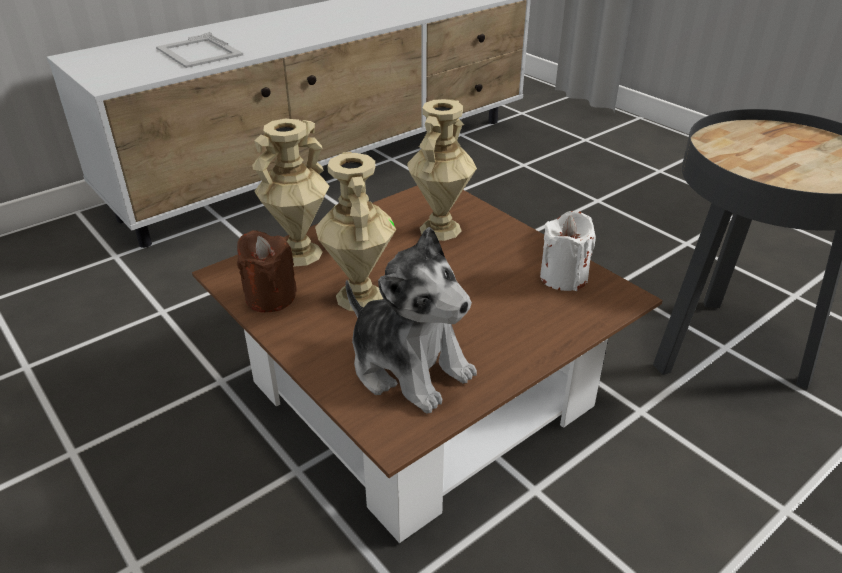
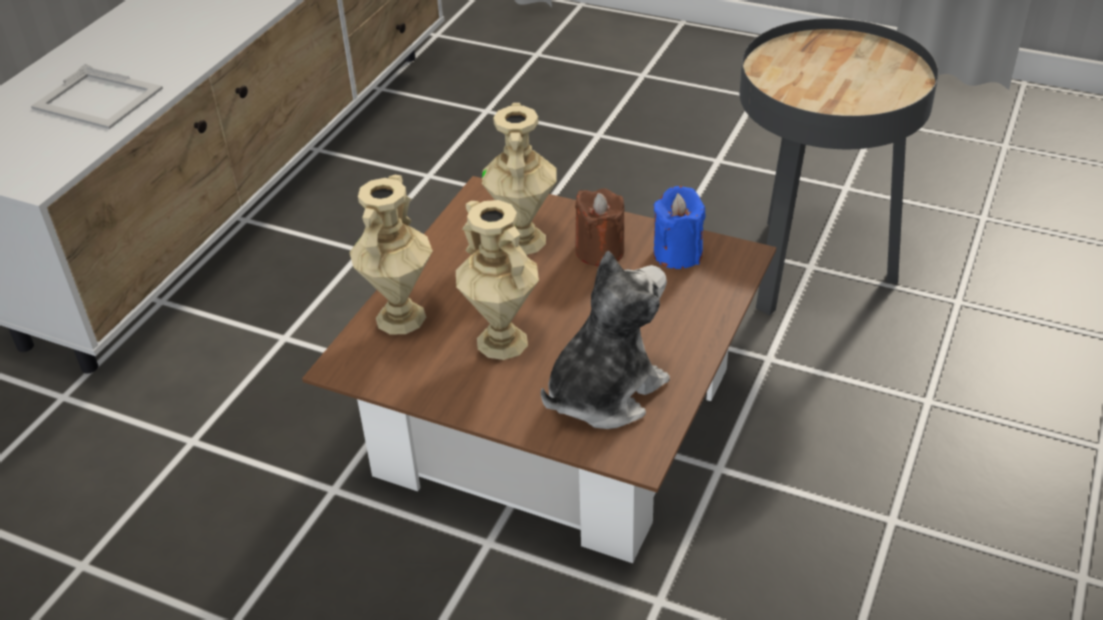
camera: 25 degrees left, 5 degrees up
brown candle [237,230,297,312] -> brown candle moved to [575,188,624,266]
plush toy [346,227,477,413] -> plush toy turned 60 degrees counterclockwise [541,251,670,429]
white candle [540,211,596,291] -> blue candle [653,186,706,269]

